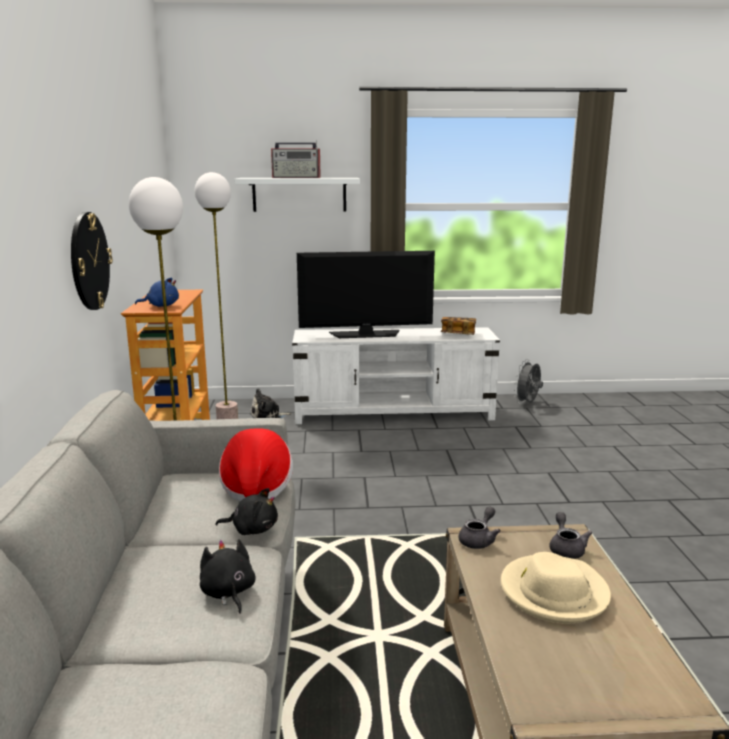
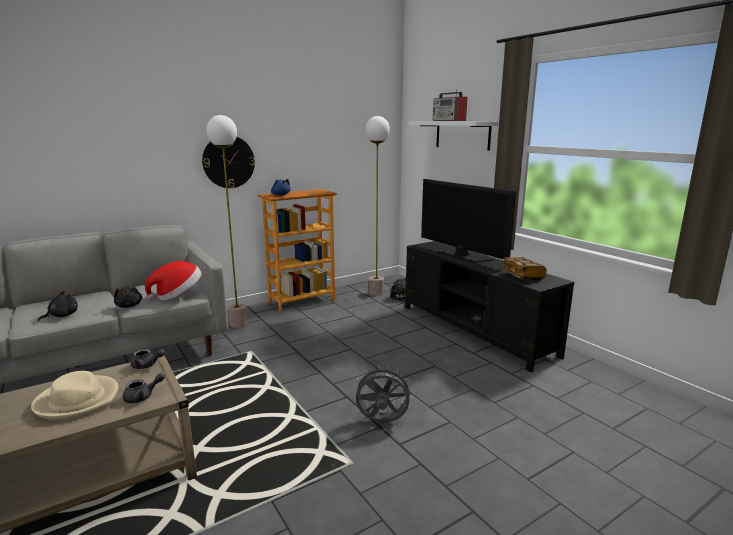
camera: 60 degrees right, 0 degrees up
white tv stand [292,327,500,424] -> black tv stand [405,241,574,372]
grey fan [514,359,543,404] -> grey fan moved to [354,365,413,422]

